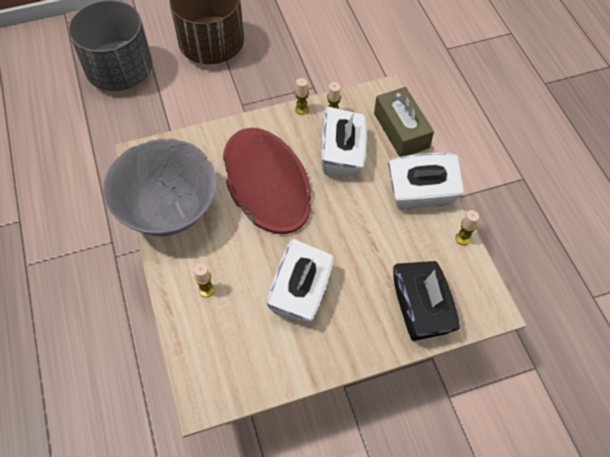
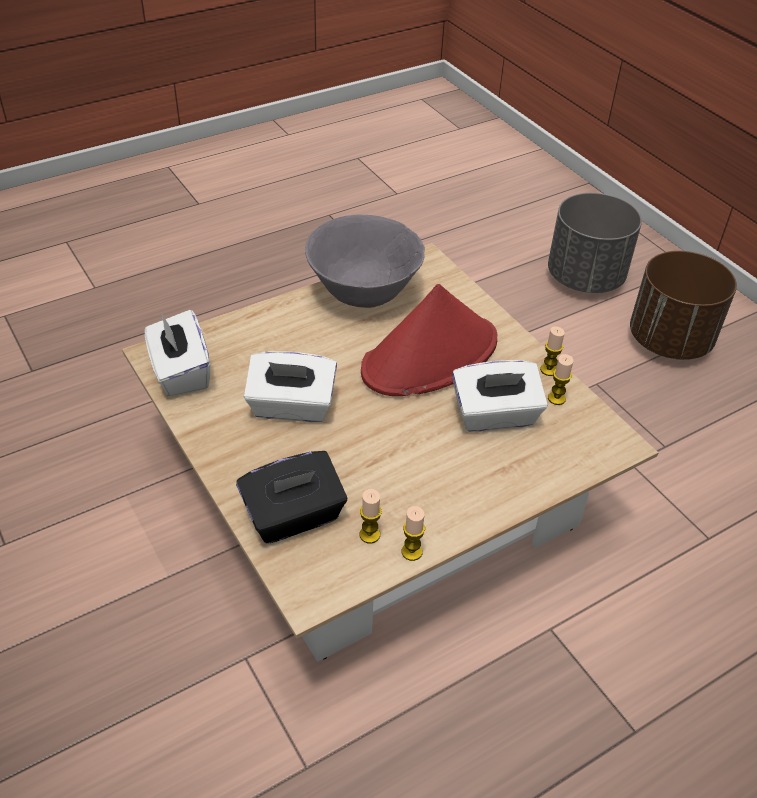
camera: 75 degrees right, 15 degrees down
candle [194,263,215,297] -> candle moved to [360,489,382,543]
brown tissue box [374,87,434,157] -> none
white tissue box [388,153,464,209] -> white tissue box moved to [145,310,210,397]

